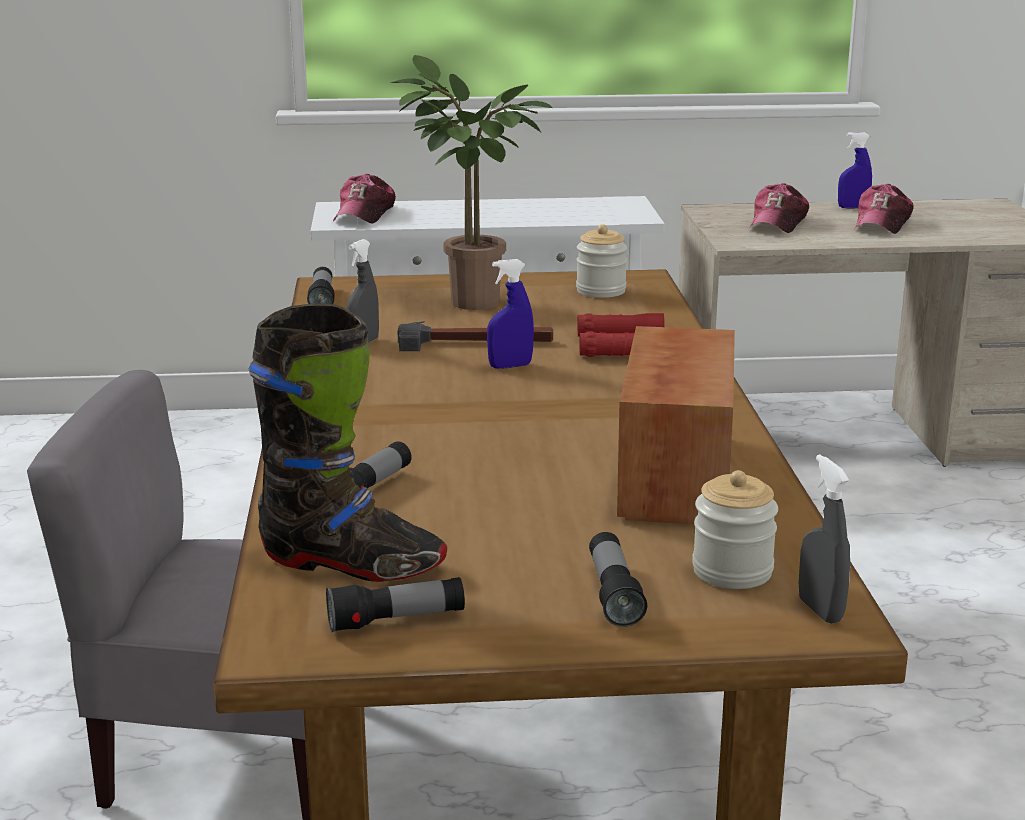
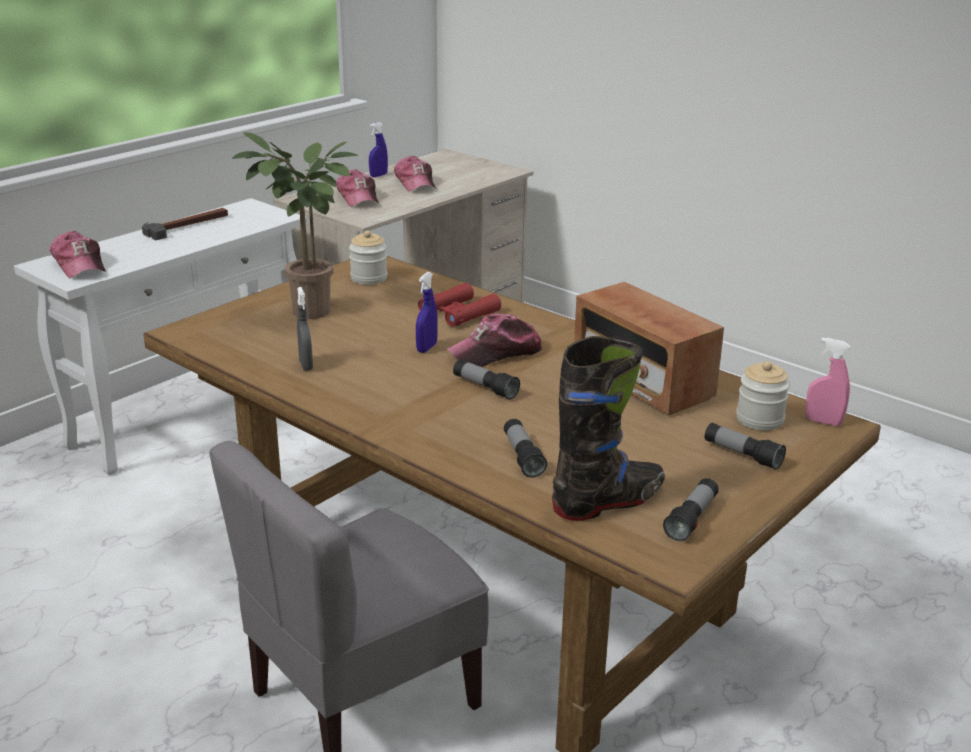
camera: 45 degrees left, 5 degrees up
flashlight [307,267,335,304] -> flashlight moved to [453,359,520,400]
hammer [397,321,553,351] -> hammer moved to [142,208,228,240]
grey spray bottle [799,454,850,624] -> pink spray bottle [806,338,850,426]
none -> cap [446,313,543,367]

